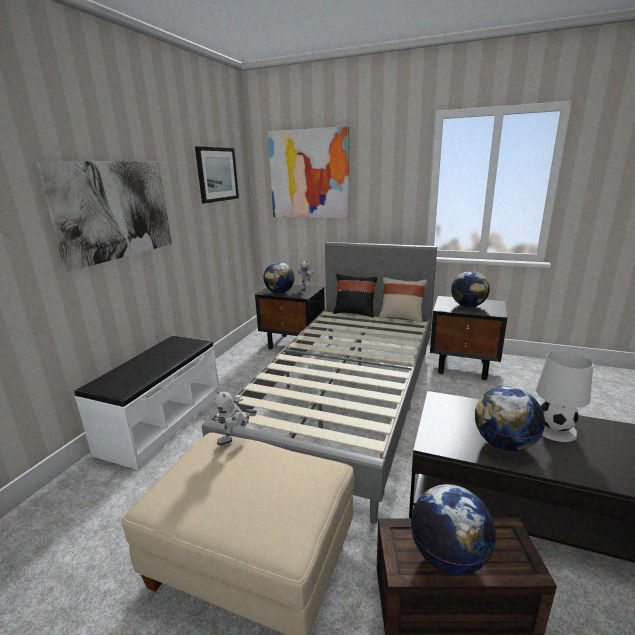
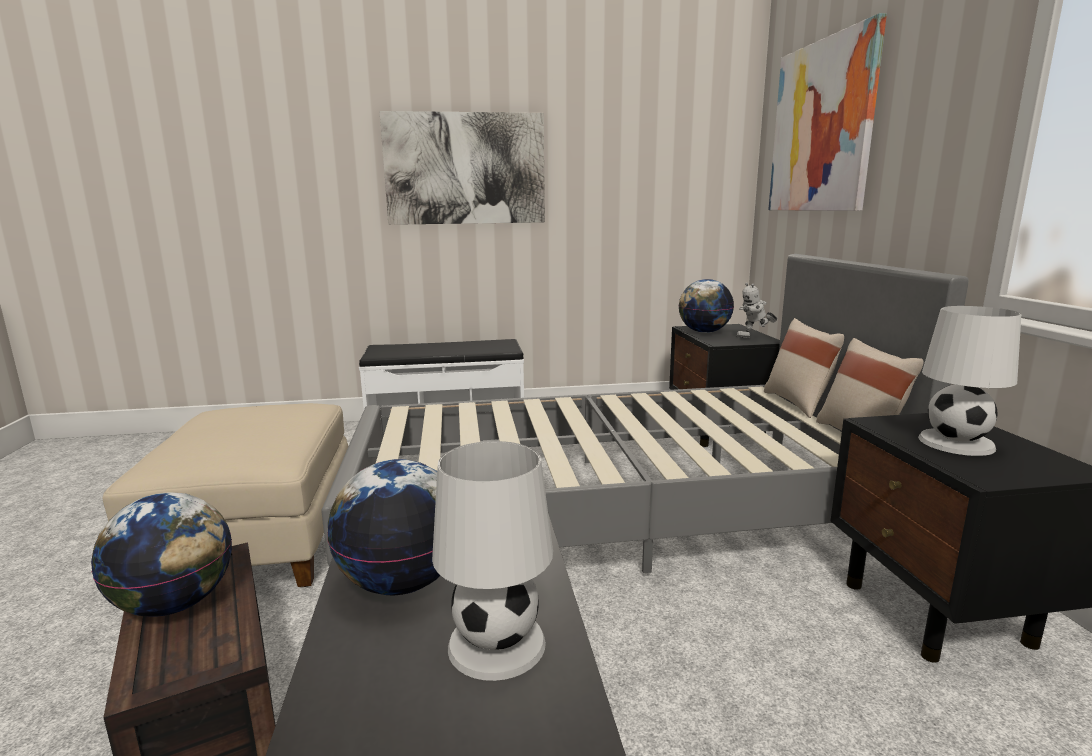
camera: 60 degrees right, 5 degrees down
picture [195,146,239,203] -> none
toy robot [214,390,257,445] -> none
black pillow [333,274,377,318] -> beige pillow [764,318,844,418]
globe [451,271,490,307] -> white table lamp [918,306,1021,456]

